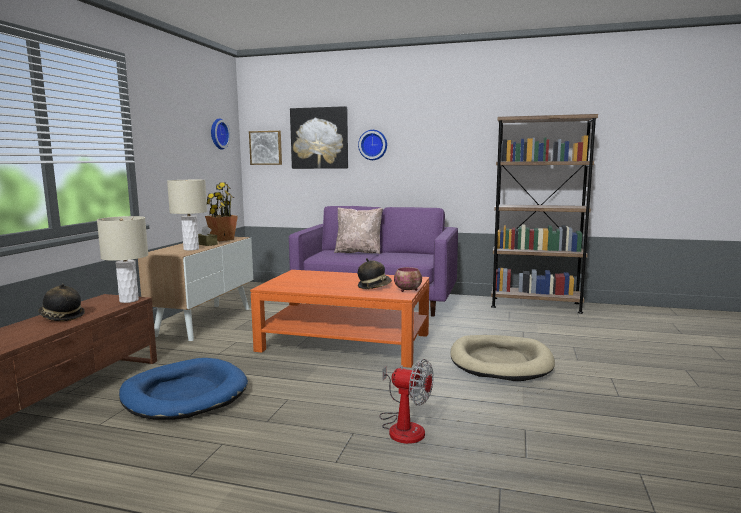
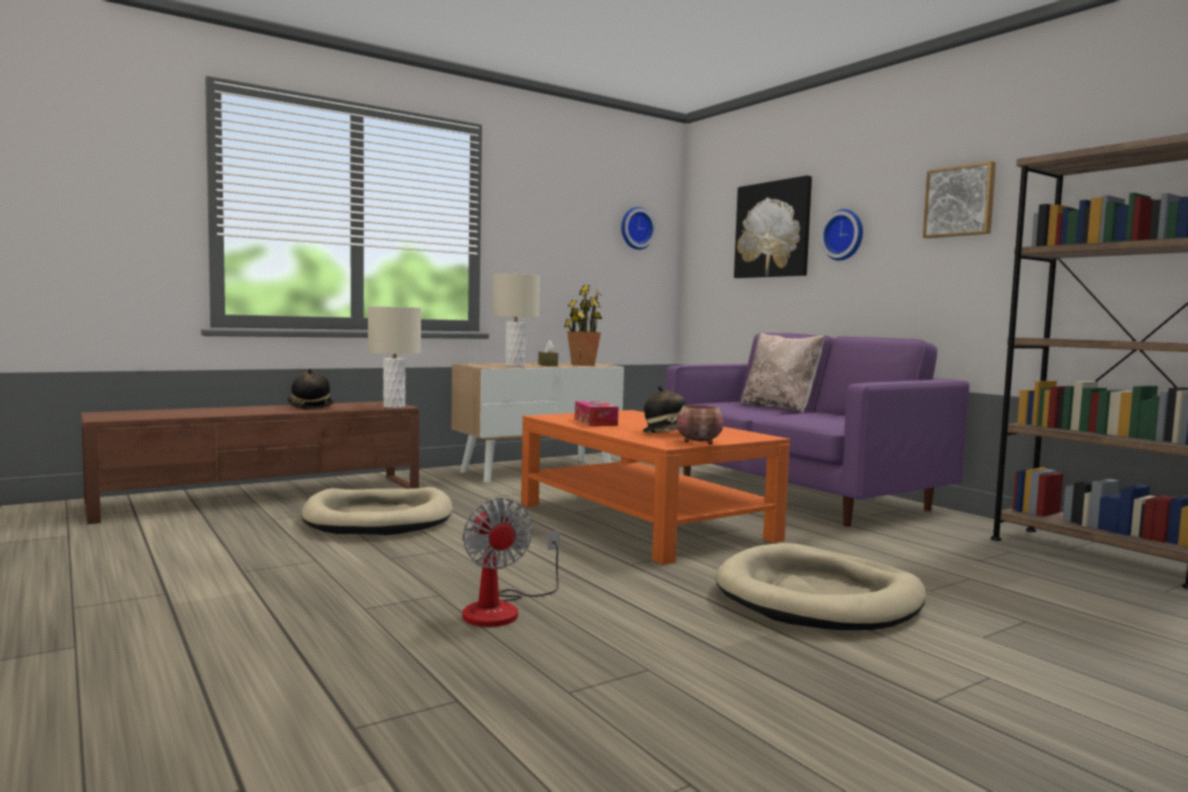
camera: 40 degrees right, 5 degrees down
blue dog bed [119,358,248,420] -> beige dog bed [301,487,452,535]
picture [249,131,282,165] -> picture moved to [923,161,996,238]
none -> tissue box [575,401,618,426]

